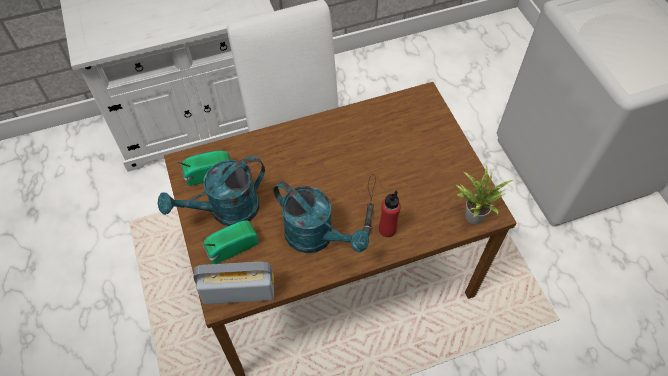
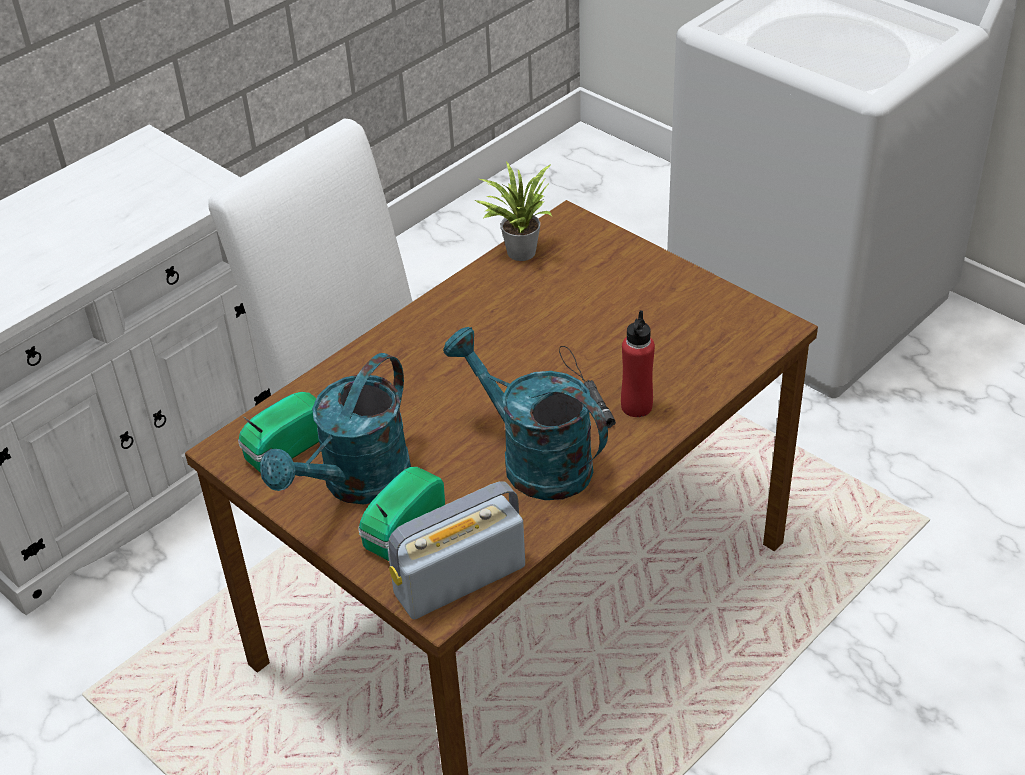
camera: 25 degrees left, 15 degrees down
turquoise watering can [273,181,369,253] -> turquoise watering can turned 150 degrees counterclockwise [443,327,608,500]
potted plant [456,165,513,224] -> potted plant moved to [474,161,552,261]

